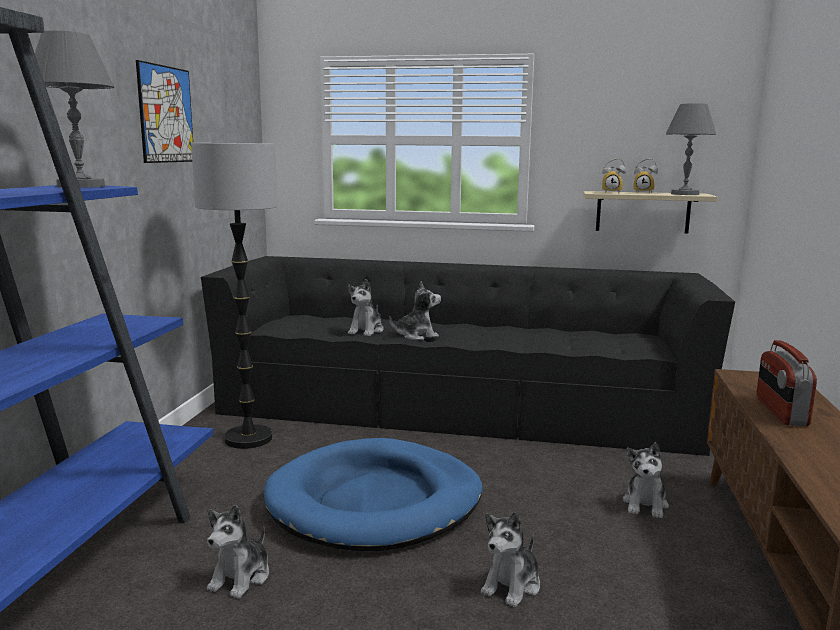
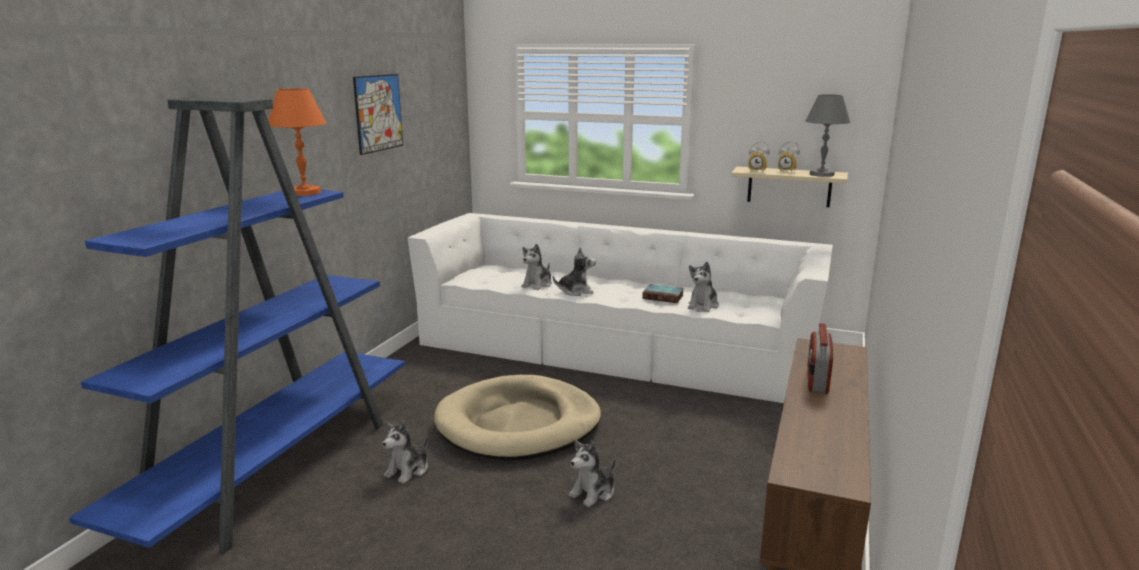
camera: 10 degrees right, 5 degrees up
grey table lamp [35,31,115,188] -> orange table lamp [268,88,326,196]
floor lamp [191,143,278,449] -> none
black sofa [201,256,735,456] -> white sofa [408,213,833,403]
blue dog bed [264,438,483,551] -> beige dog bed [434,375,601,460]
plush toy [623,442,669,518] -> plush toy moved to [688,262,719,312]
none -> book [642,284,684,303]

